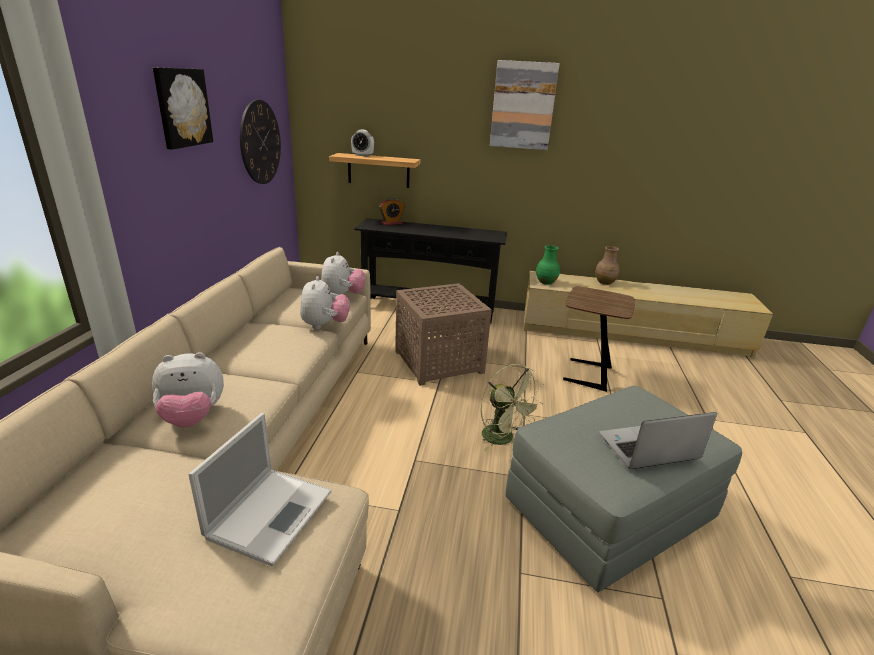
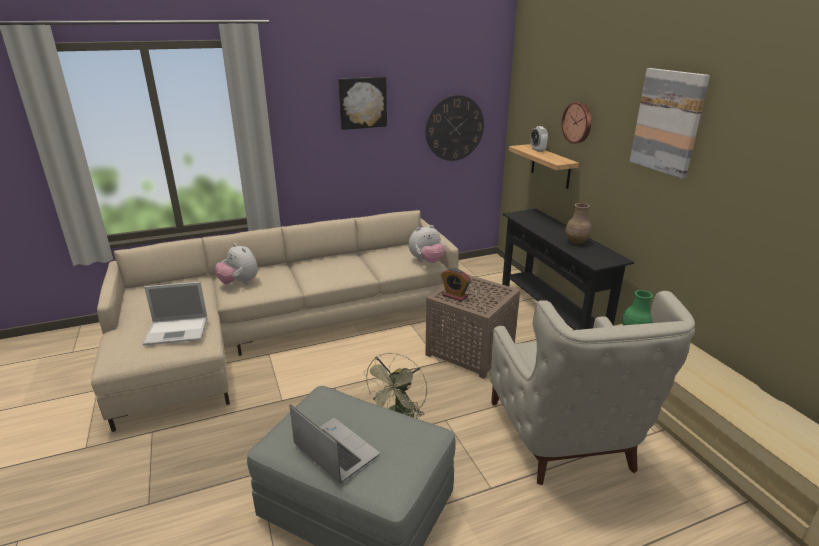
camera: 60 degrees right, 0 degrees up
plush toy [300,276,350,329] -> none
alarm clock [379,198,405,225] -> alarm clock moved to [441,268,471,301]
brown side table [563,287,635,392] -> beige armchair [490,291,695,485]
brown vase [595,246,619,285] -> brown vase moved to [565,203,591,245]
none -> wall clock [562,102,591,144]

